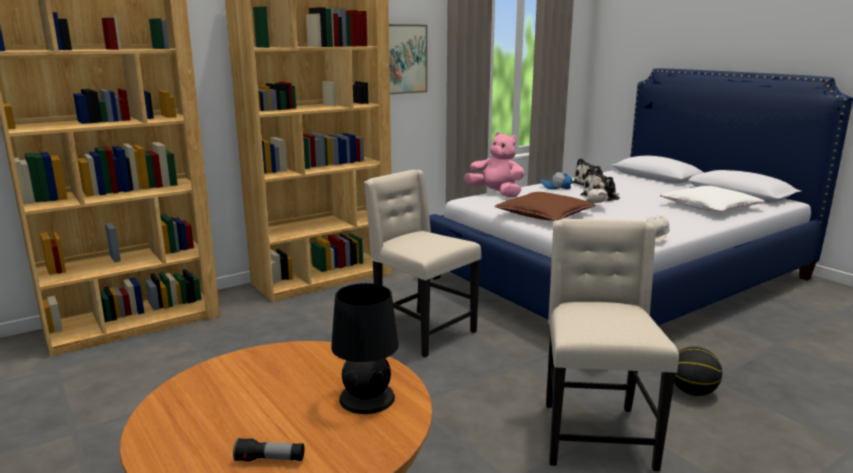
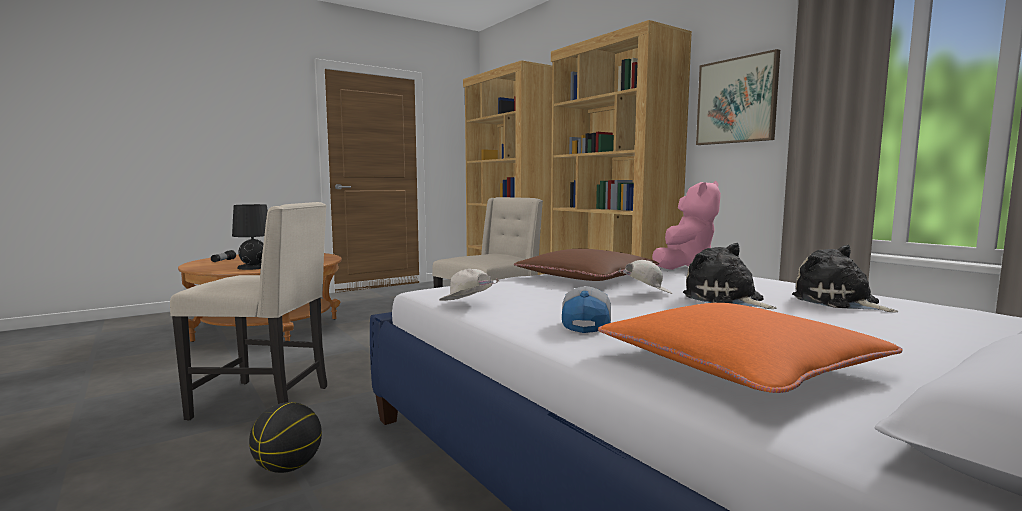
camera: 90 degrees right, 10 degrees down
cap [540,172,572,189] -> cap moved to [562,286,611,333]
white pillow [660,186,765,212] -> orange pillow [598,303,903,393]

